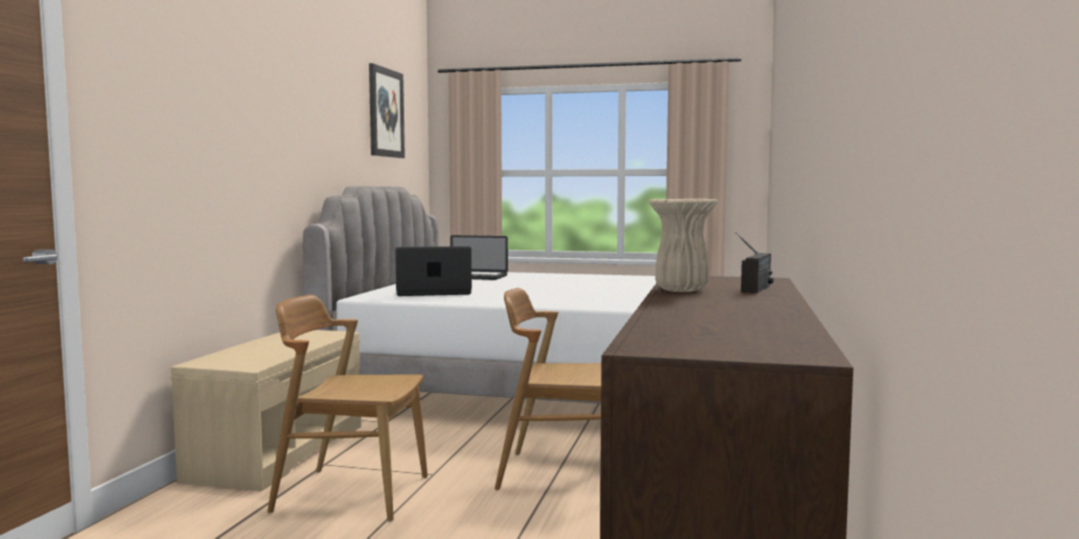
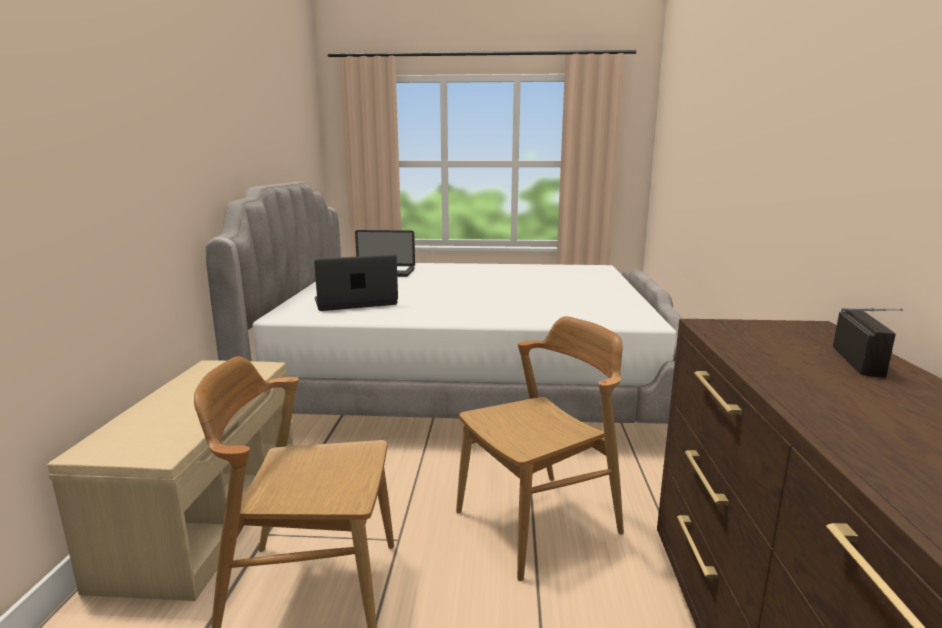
camera: 10 degrees left, 10 degrees up
picture [369,63,405,158] -> none
brown chair [495,288,601,490] -> brown chair turned 150 degrees clockwise [456,316,624,581]
beige vase [648,199,719,292] -> none

